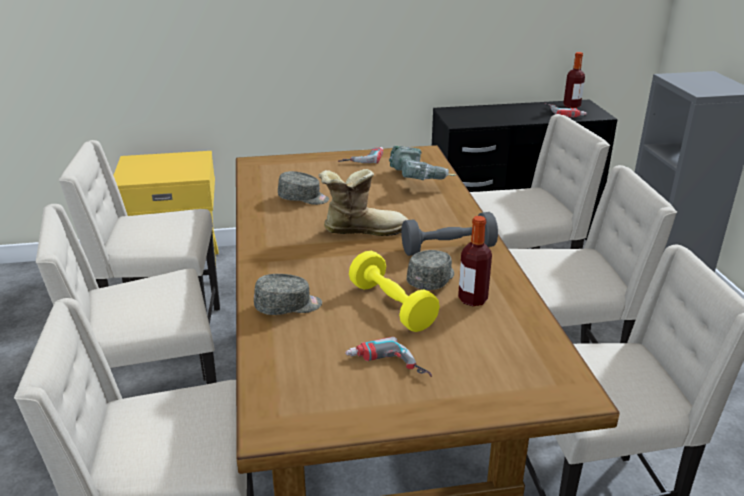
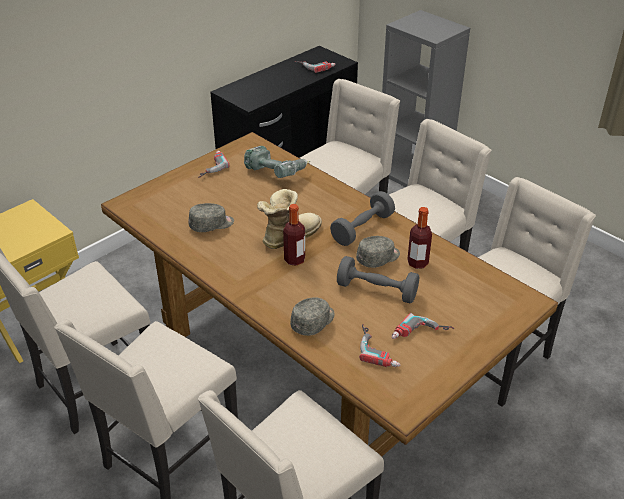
camera: 35 degrees left, 10 degrees up
yellow dumbbell [349,251,440,332] -> grey dumbbell [337,256,419,304]
grey cap [407,250,454,290] -> grey cap turned 60 degrees clockwise [356,236,400,268]
bottle [563,52,585,108] -> bottle moved to [283,204,305,266]
none -> power drill [359,324,400,367]

